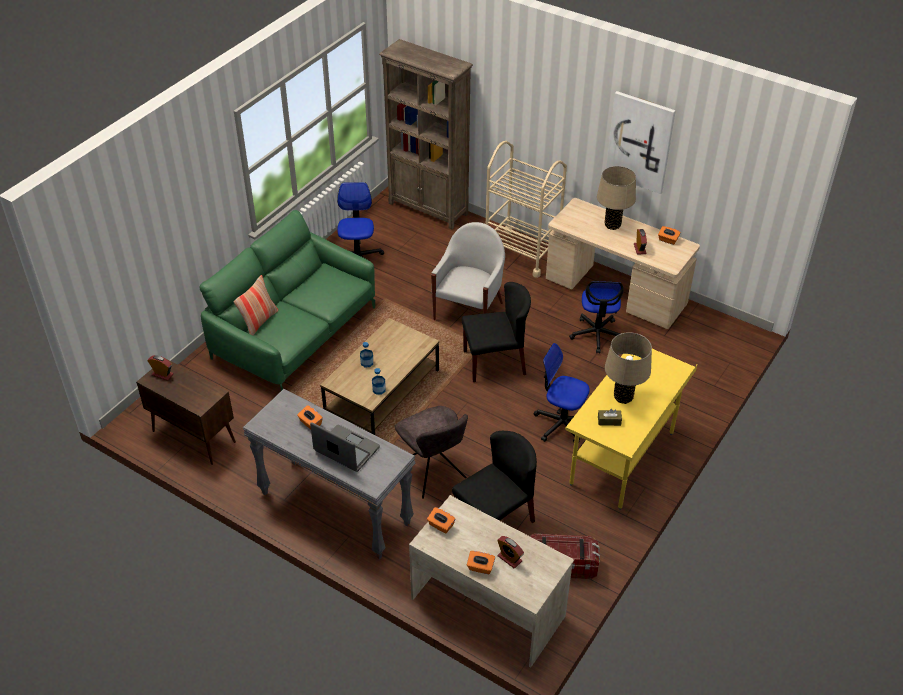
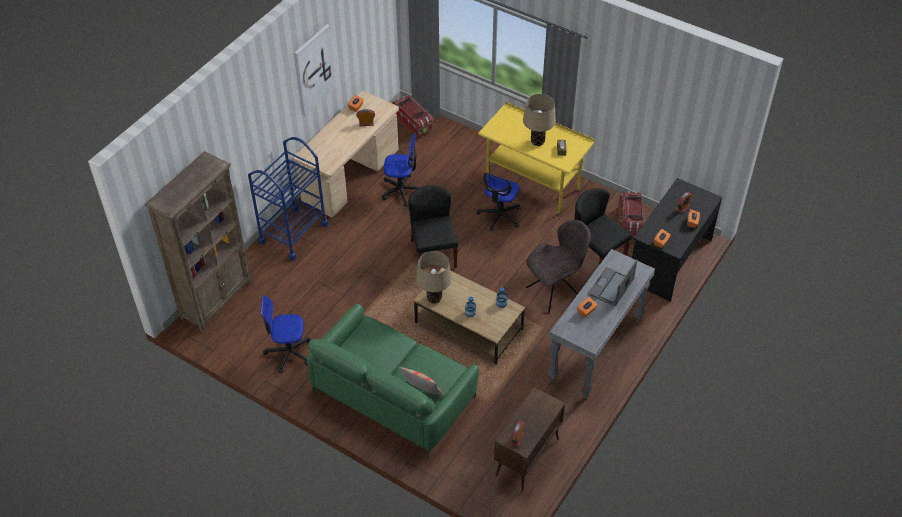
camera: 90 degrees left, 5 degrees up
beige desk [409,495,574,667] -> black desk [632,178,722,301]
white armchair [431,222,505,320] -> none
beige cart [486,141,567,278] -> blue cart [248,137,328,260]
beige table lamp [597,166,636,230] -> beige table lamp moved to [416,251,452,304]
none -> storage box [392,96,433,138]

